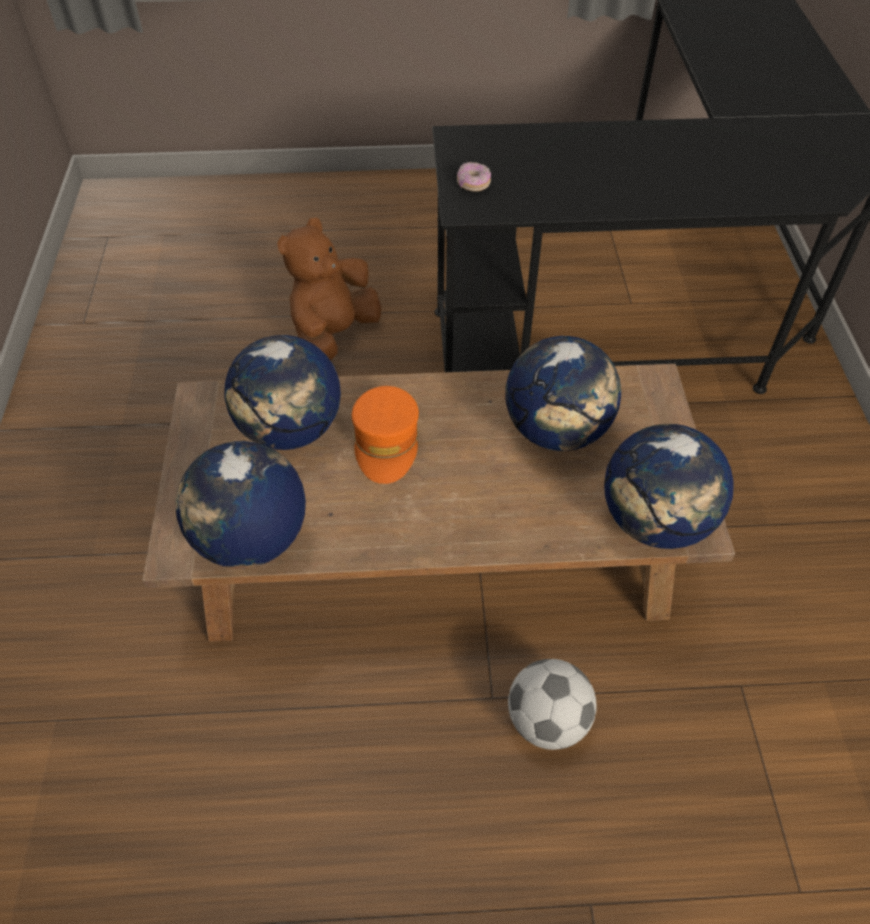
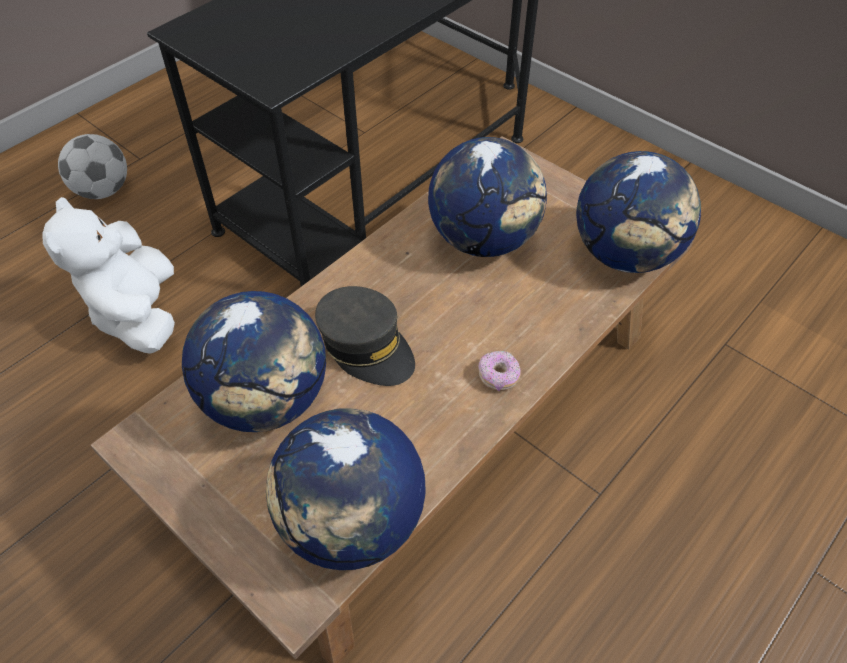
camera: 45 degrees left, 0 degrees up
brown plush toy [277,218,381,360] -> white plush toy [42,197,175,354]
orange cap [352,386,419,484] -> grey cap [315,286,415,386]
donut [457,162,491,192] -> donut moved to [479,351,521,391]
football [508,659,597,750] -> football moved to [58,134,127,199]

